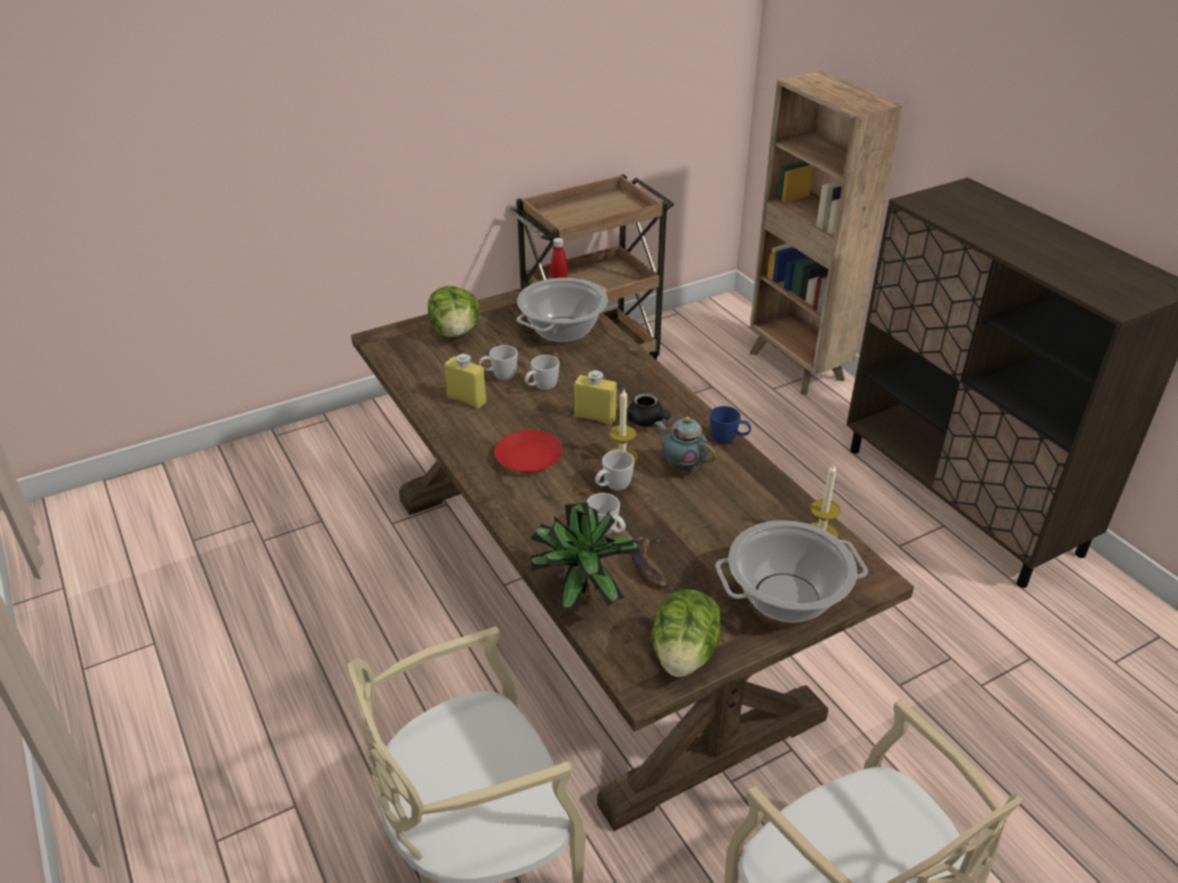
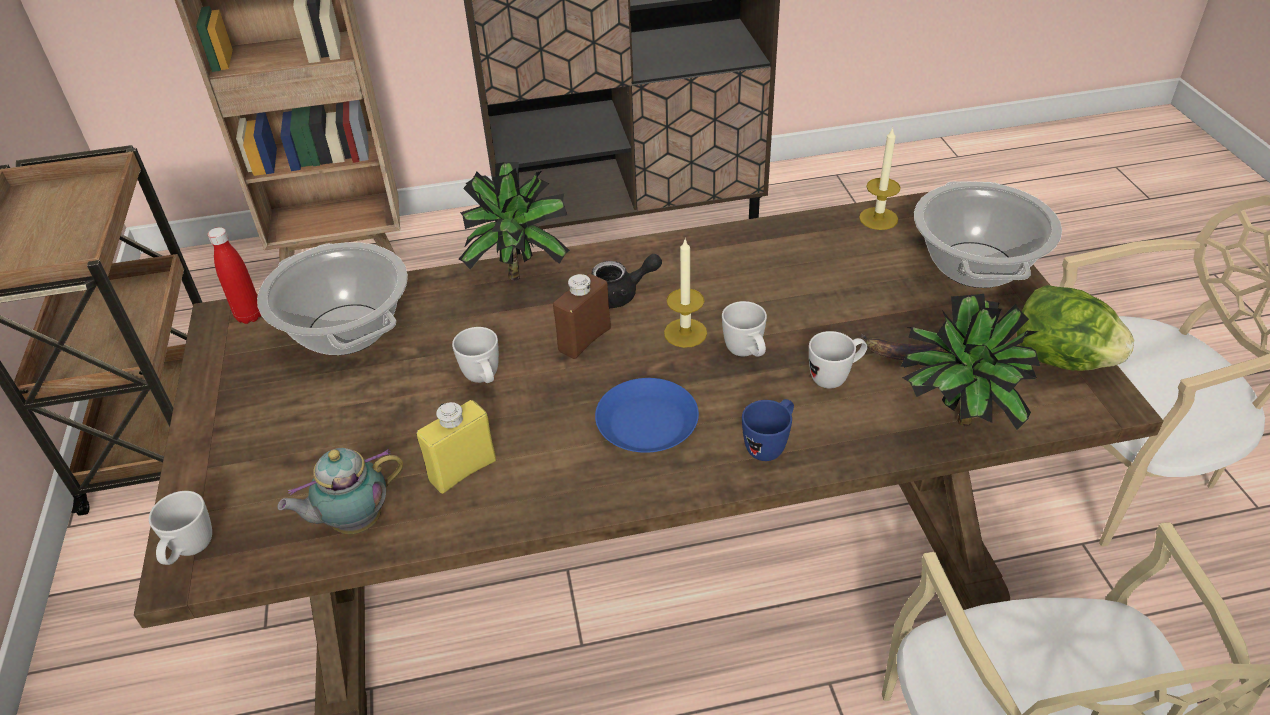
camera: 70 degrees left, 5 degrees up
lettuce [428,286,480,337] -> none
white mug [479,345,518,380] -> white mug moved to [149,491,212,565]
red plate [495,430,563,473] -> blue plate [595,378,699,453]
yellow bottle [574,370,617,425] -> brown bottle [553,274,611,359]
teapot [654,417,716,473] -> teapot moved to [277,448,404,534]
blue mug [710,406,751,444] -> blue mug moved to [742,399,794,461]
none -> potted plant [459,162,570,280]

